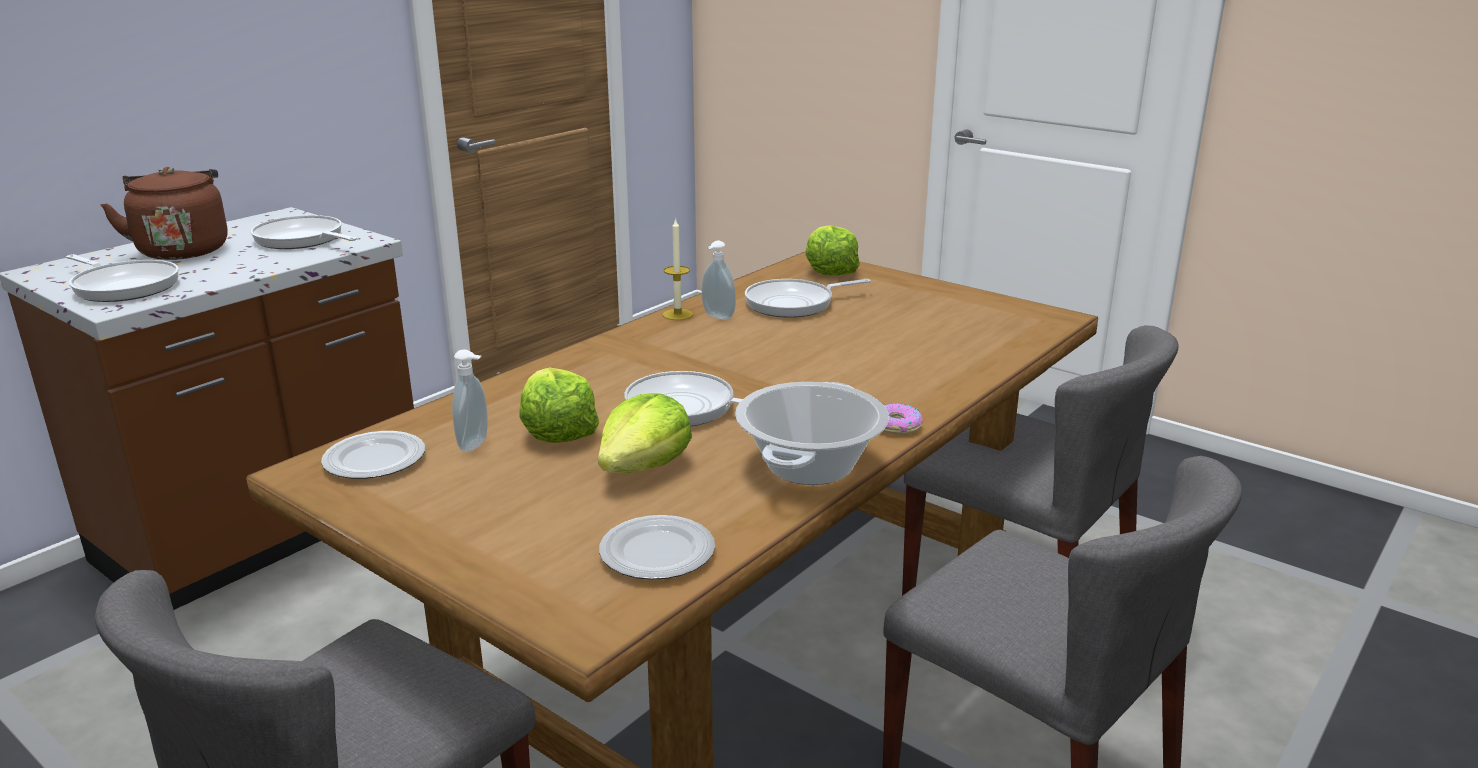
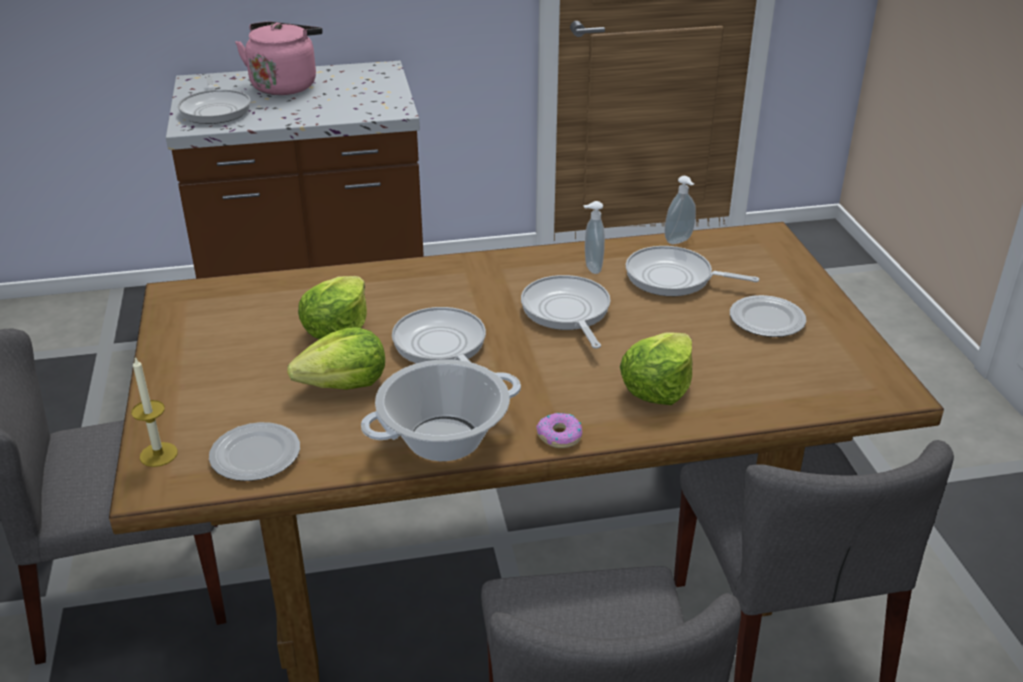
camera: 40 degrees right, 10 degrees up
brown kettle [100,167,227,260] -> pink kettle [235,21,322,95]
frying pan [251,215,357,249] -> frying pan moved to [521,275,610,349]
plate [321,431,425,479] -> plate moved to [730,295,806,337]
soap dispenser [452,350,488,452] -> soap dispenser moved to [664,176,696,244]
candle [663,218,693,320] -> candle moved to [131,357,178,467]
lettuce [805,225,860,276] -> lettuce moved to [620,332,693,405]

